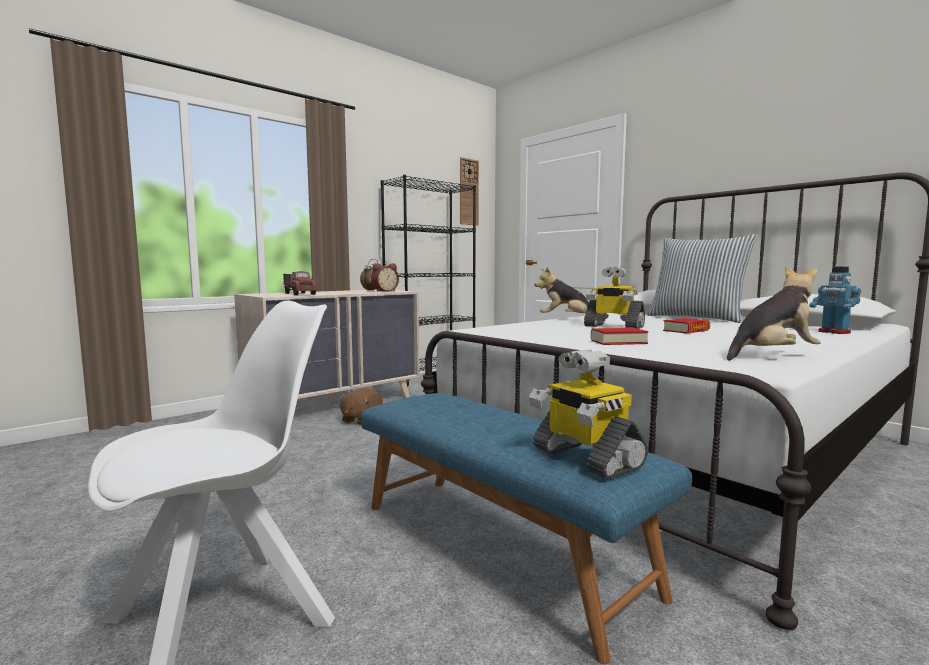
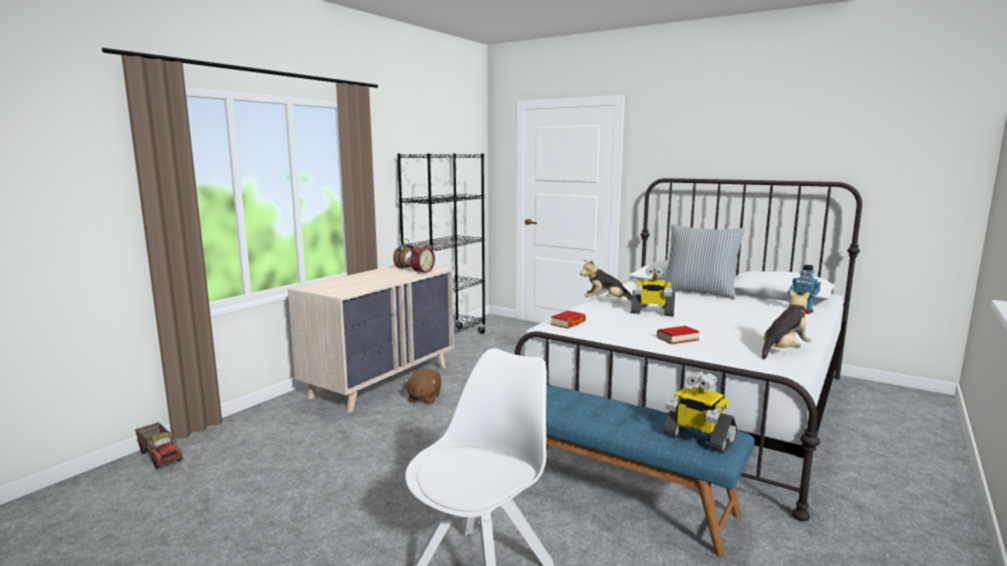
camera: 15 degrees left, 5 degrees up
toy truck [283,271,317,295] -> toy truck moved to [135,422,183,469]
wall clock [460,157,479,226] -> none
book [663,318,710,333] -> book moved to [551,311,586,329]

